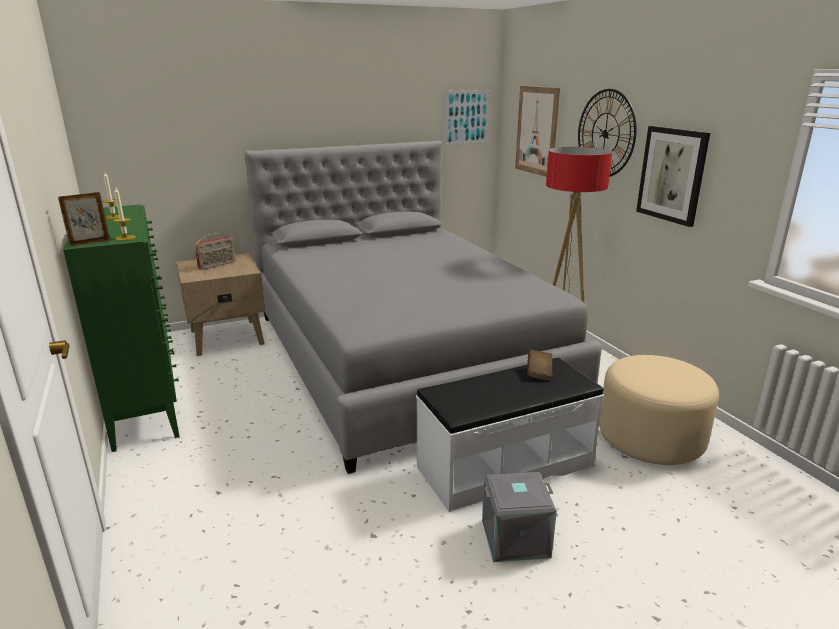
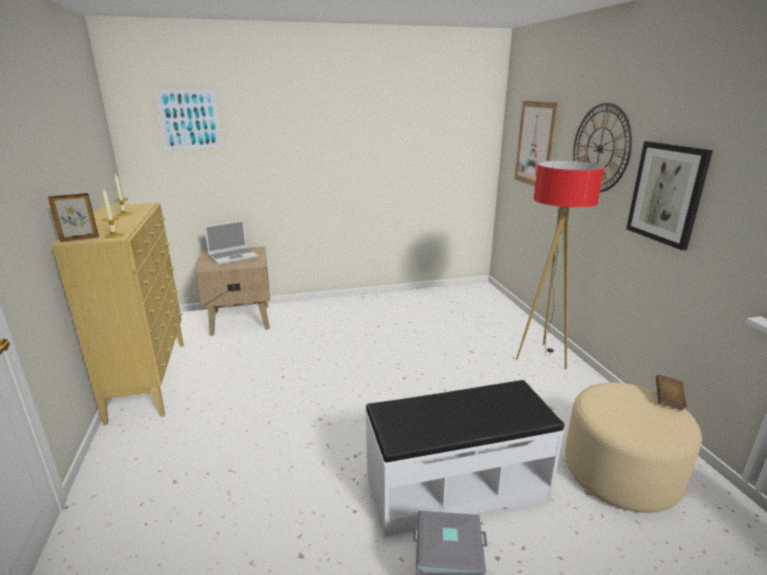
camera: 10 degrees right, 0 degrees up
green dresser [63,205,179,452] -> beige dresser [52,203,184,425]
radio [194,233,235,270] -> laptop [204,220,258,265]
grey bed [244,141,602,474] -> none
picture [444,90,491,145] -> picture moved to [155,90,222,149]
brown book [527,350,552,380] -> brown book moved to [656,375,687,410]

